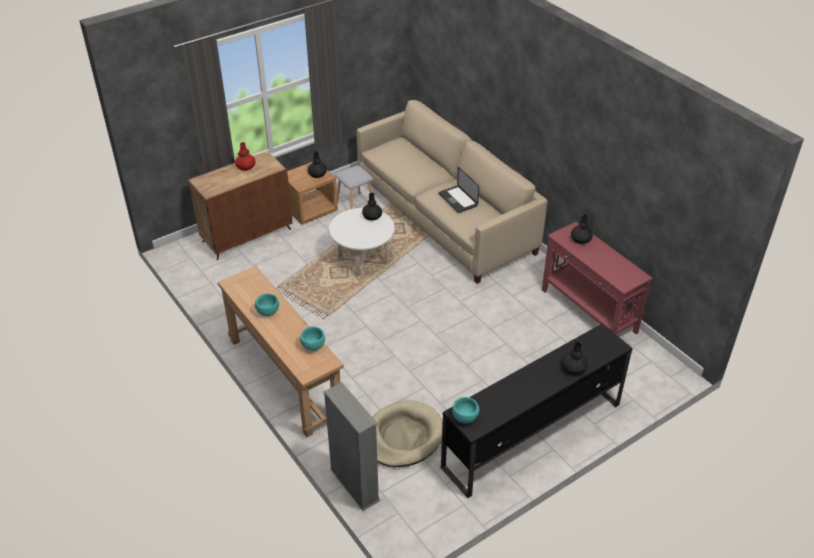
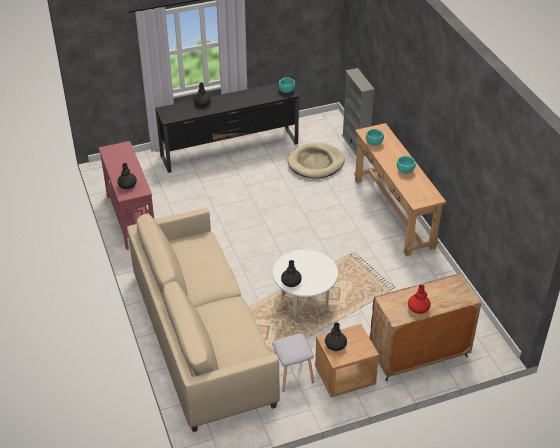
camera: 165 degrees left, 0 degrees up
laptop [438,167,479,213] -> none

